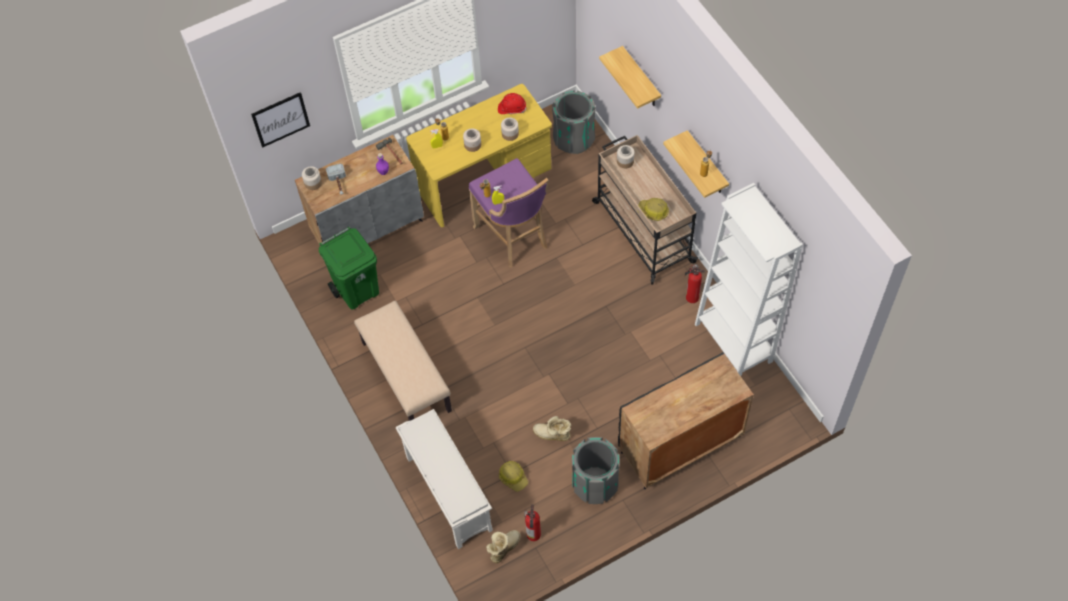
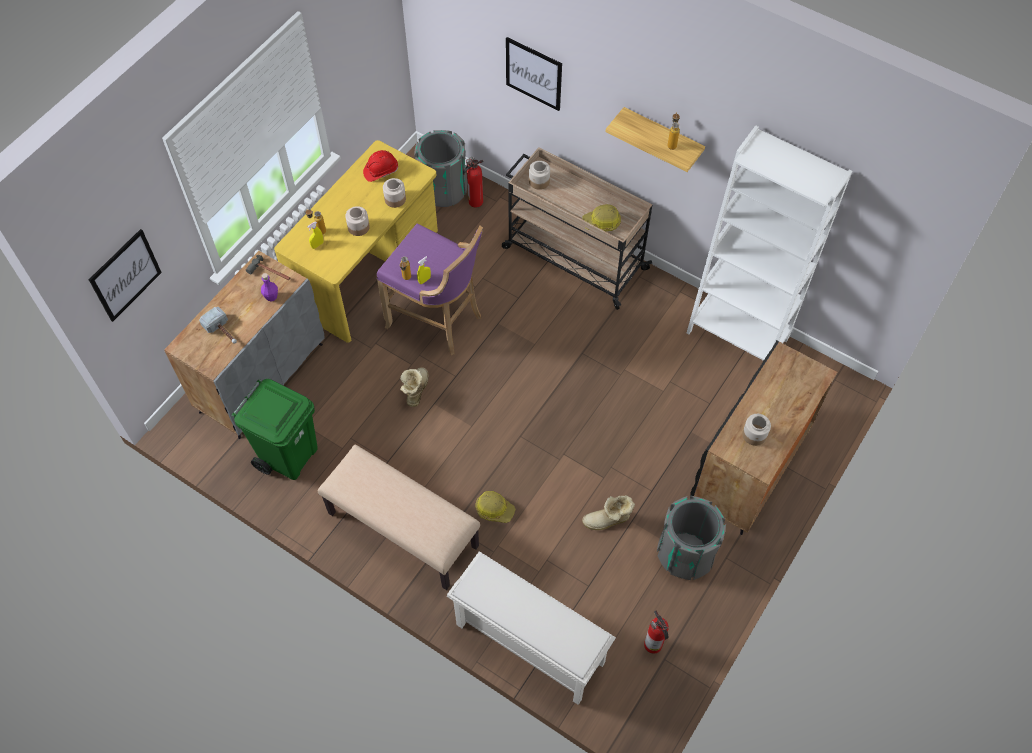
camera: 30 degrees left, 0 degrees up
jar [302,166,322,190] -> jar moved to [742,414,771,446]
boot [486,530,521,563] -> boot moved to [400,367,429,407]
hard hat [499,461,528,492] -> hard hat moved to [476,491,515,523]
shelf [599,46,661,109] -> picture [506,37,562,111]
fire extinguisher [685,264,705,303] -> fire extinguisher moved to [463,157,483,208]

